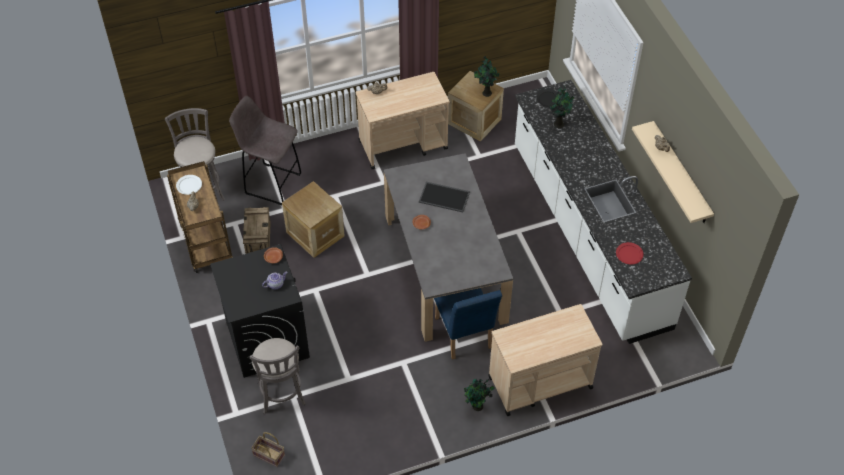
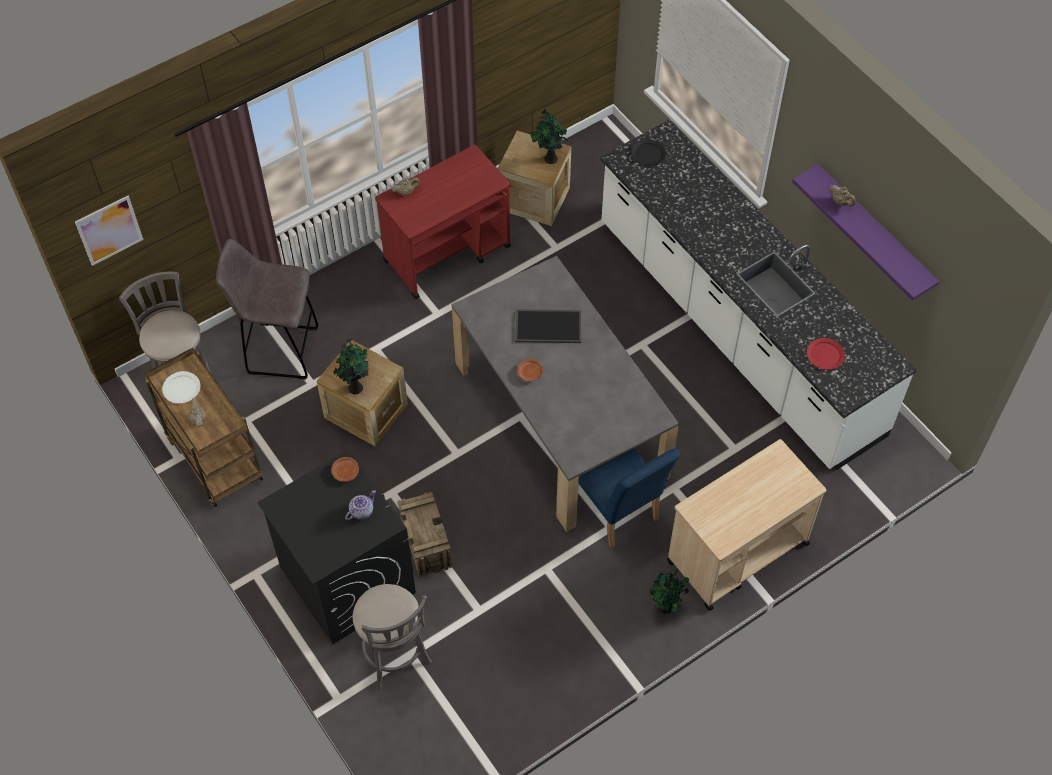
camera: 15 degrees left, 5 degrees up
crate [243,207,271,254] -> crate moved to [397,492,452,577]
basket [251,432,285,467] -> none
beige cart [356,72,450,169] -> red cart [375,145,511,299]
potted plant [548,86,574,128] -> potted plant moved to [333,339,368,394]
beige shelf [632,121,714,223] -> purple shelf [792,164,939,301]
none -> picture [75,196,143,266]

